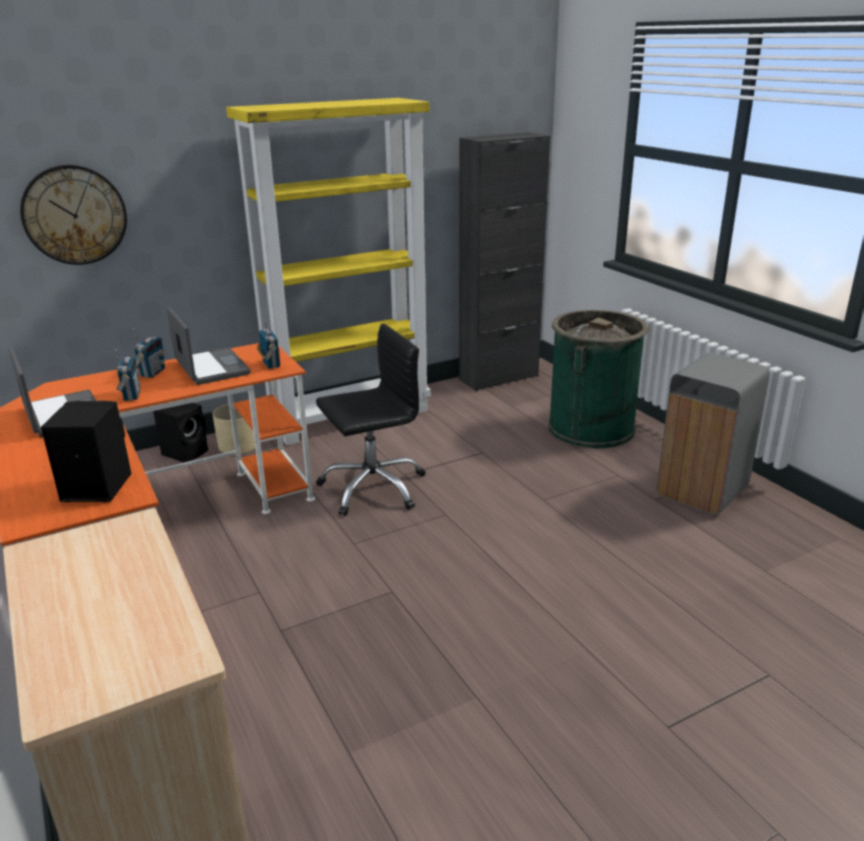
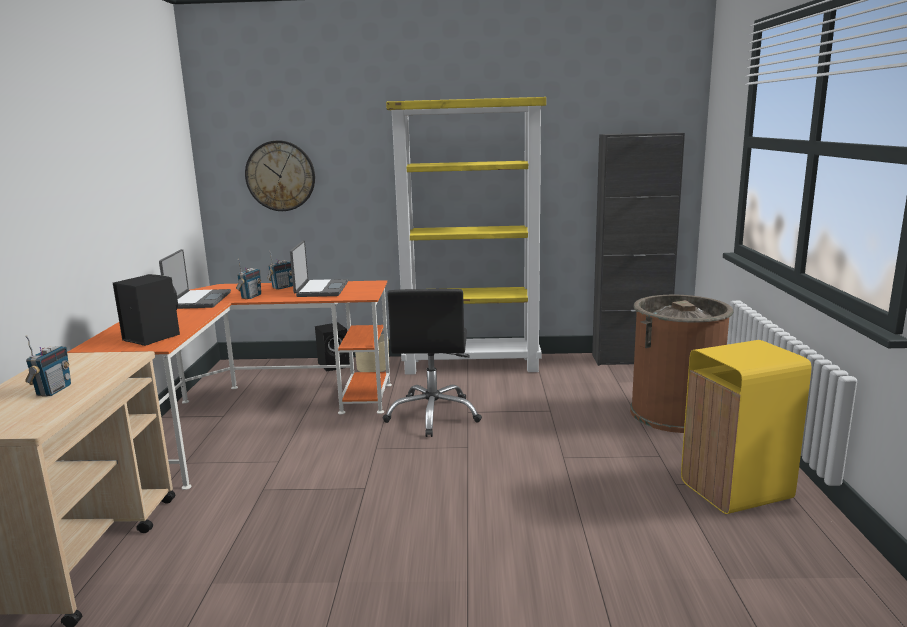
camera: 30 degrees right, 10 degrees down
radio [257,321,280,369] -> radio moved to [25,335,71,396]
black office chair [316,323,425,516] -> black office chair turned 90 degrees clockwise [383,289,482,437]
green trash can [548,310,648,449] -> brown trash can [630,295,734,433]
grey trash can [657,353,770,515] -> yellow trash can [681,340,811,514]

